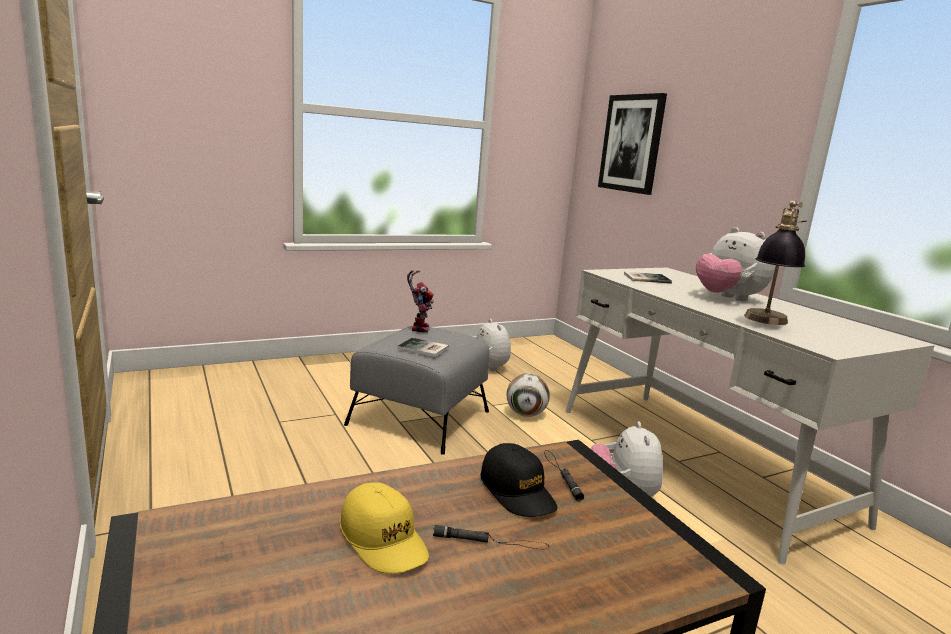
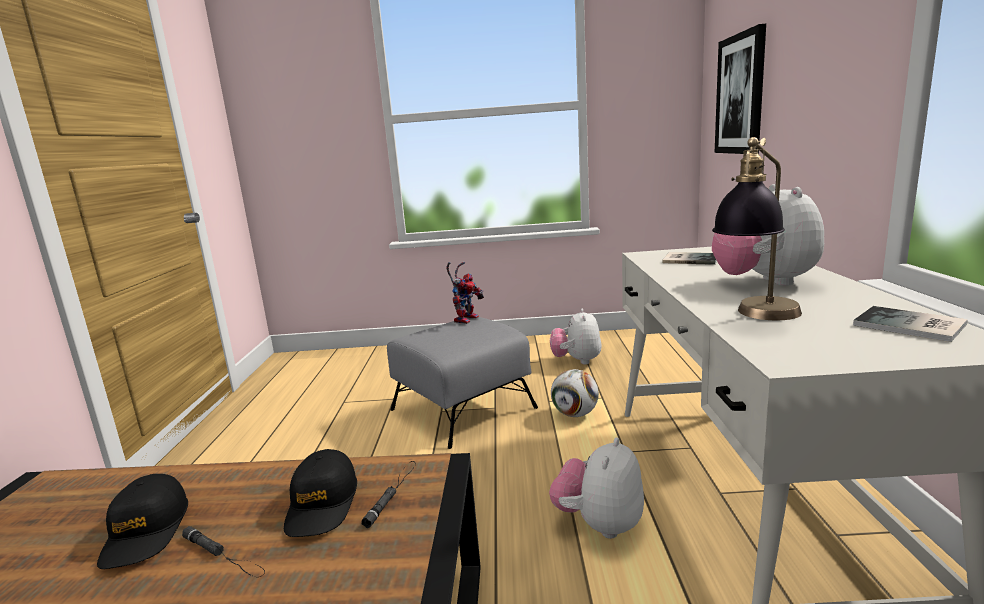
camera: 30 degrees right, 0 degrees up
yellow cap [340,482,429,574] -> black cap [97,474,188,569]
book [397,338,449,357] -> book moved to [853,306,968,342]

